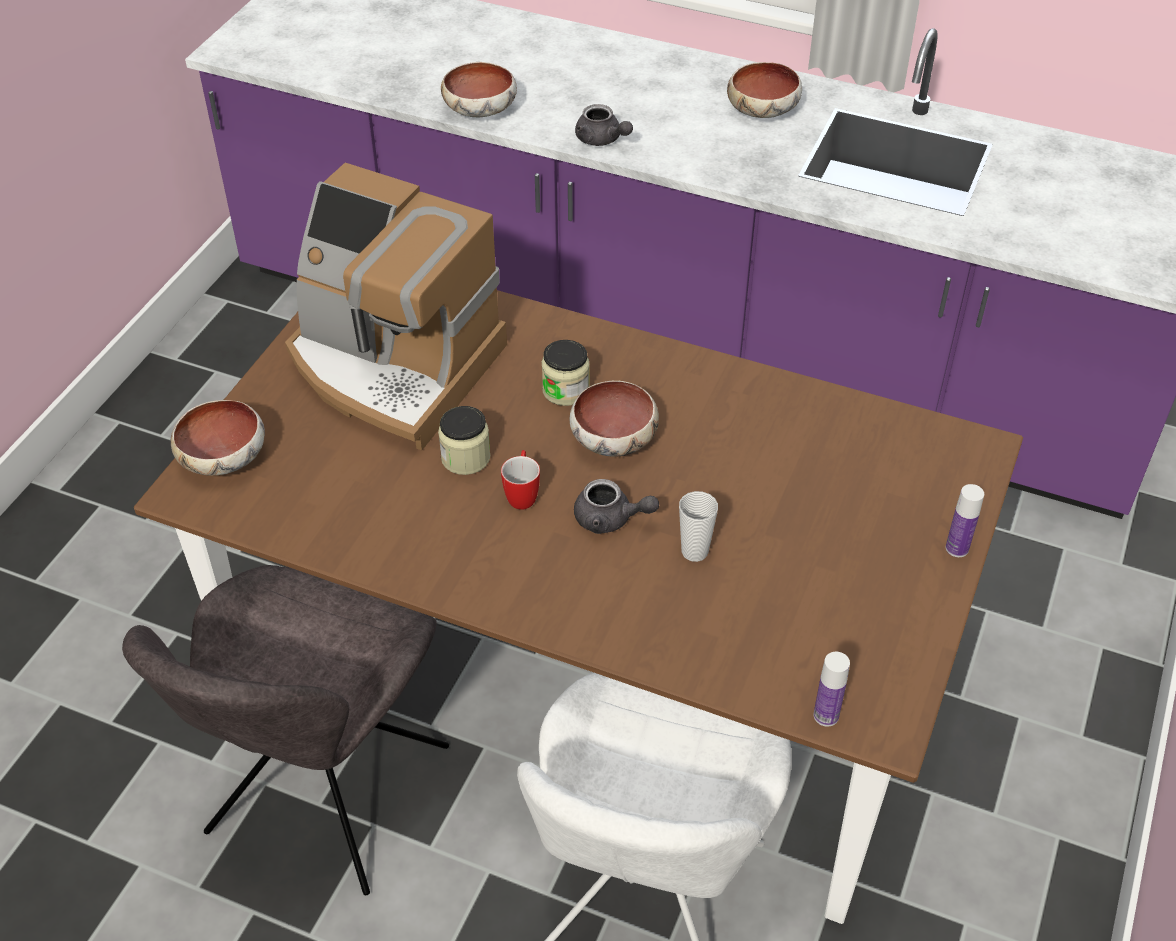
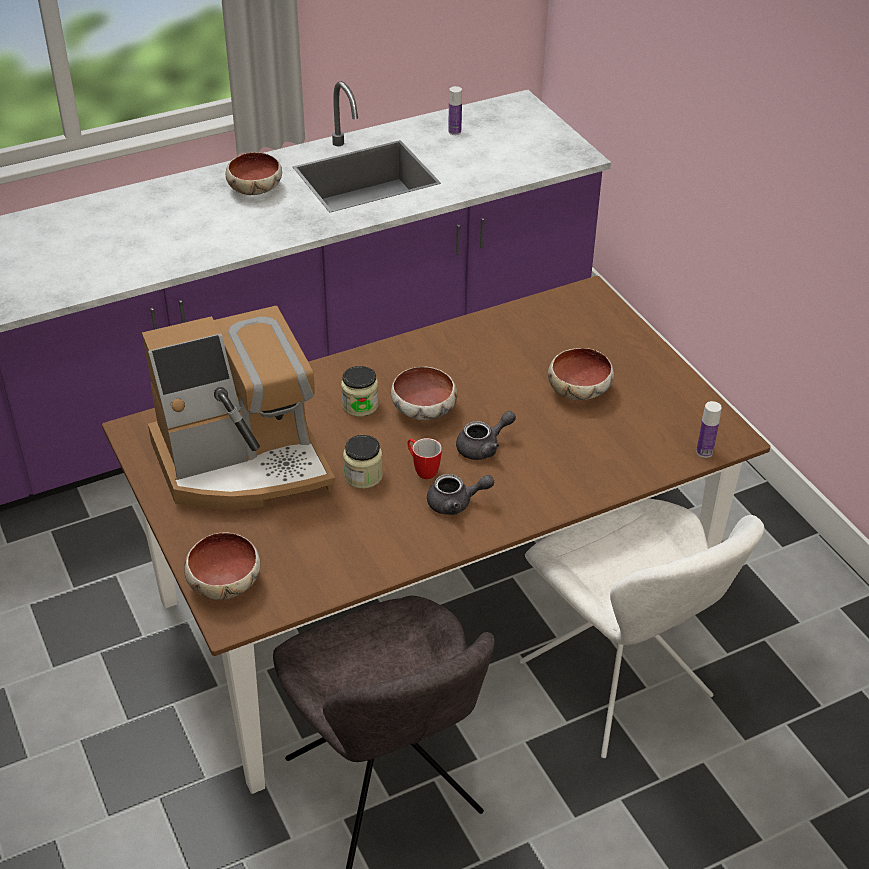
camera: 50 degrees left, 5 degrees down
bowl [441,62,517,117] -> bowl moved to [548,348,614,400]
grey teapot [575,104,633,146] -> grey teapot moved to [427,474,494,515]
cup [679,491,718,562] -> none
bottle [946,484,984,557] -> bottle moved to [448,86,462,135]

